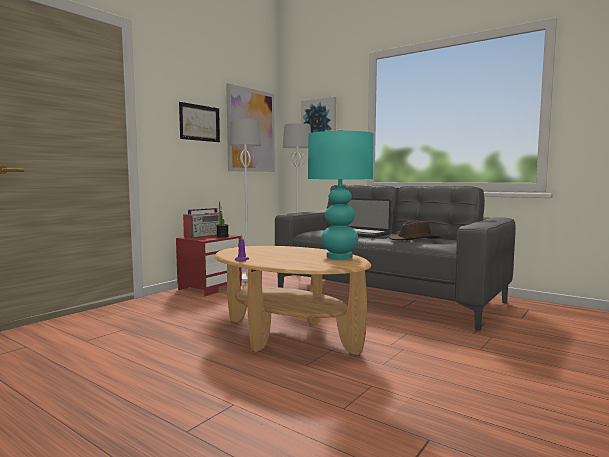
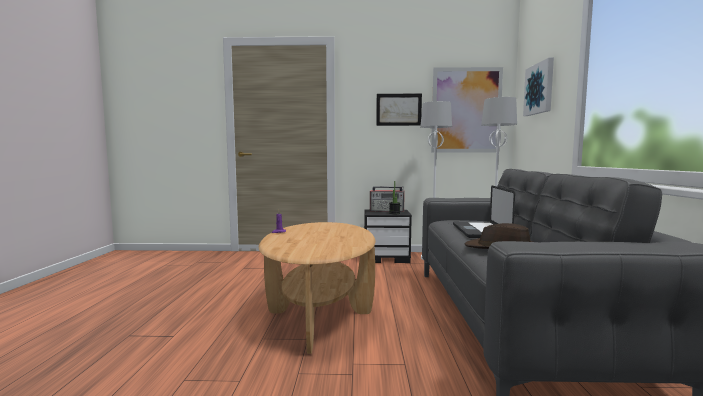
camera: 55 degrees right, 0 degrees up
red nightstand [176,235,242,296] -> black nightstand [364,210,412,263]
turquoise table lamp [308,129,374,259] -> none

